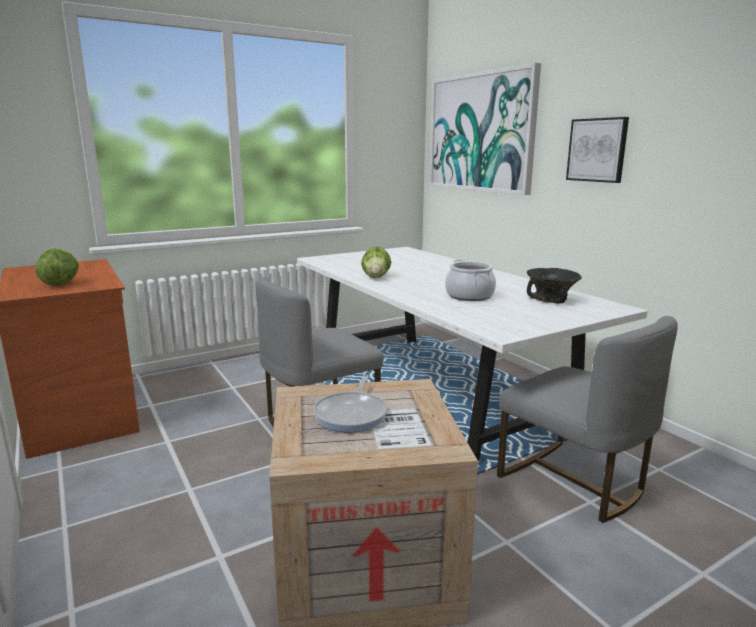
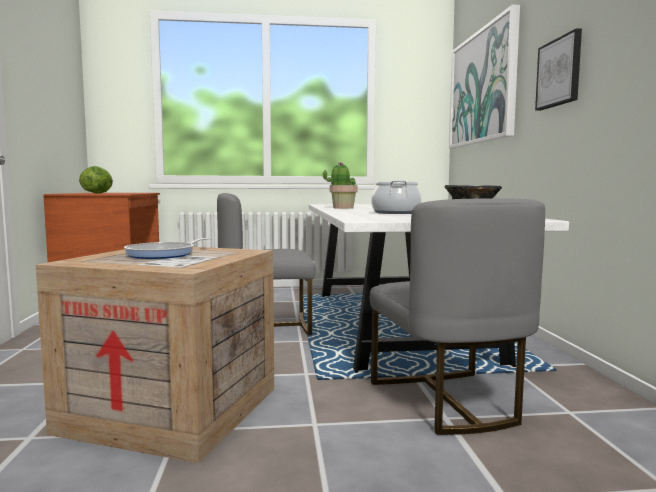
camera: 25 degrees right, 10 degrees down
lettuce [361,246,391,278] -> potted plant [323,162,358,209]

